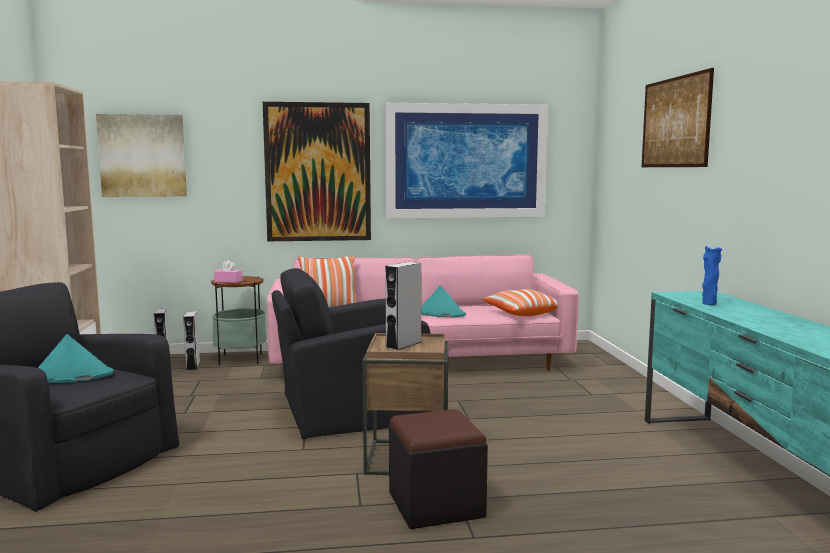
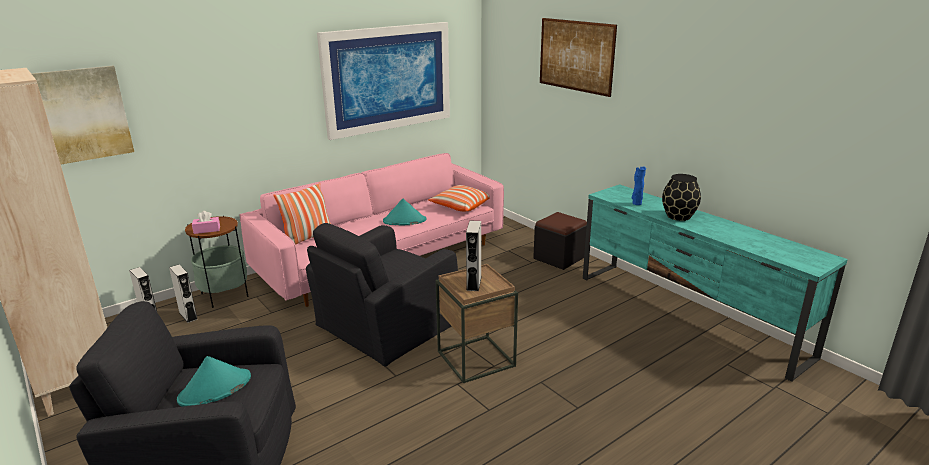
camera: 30 degrees left, 15 degrees up
picture [263,102,371,241] -> none
black ottoman [389,409,488,529] -> black ottoman moved to [533,212,587,270]
none -> black vase [662,174,701,221]

